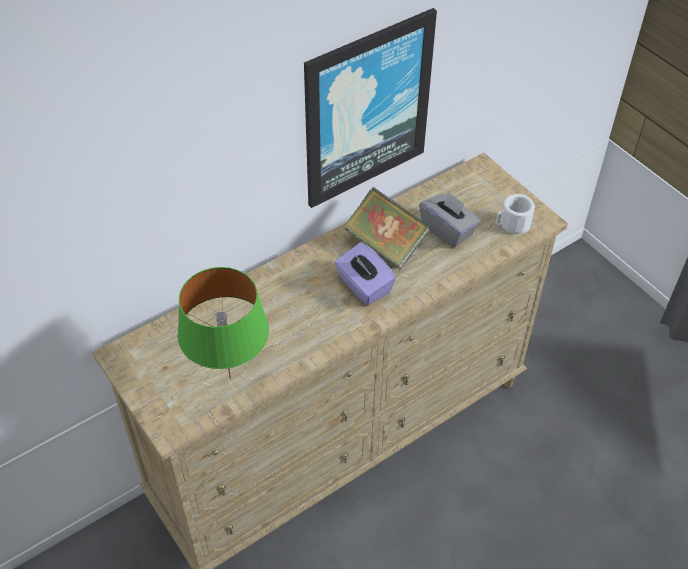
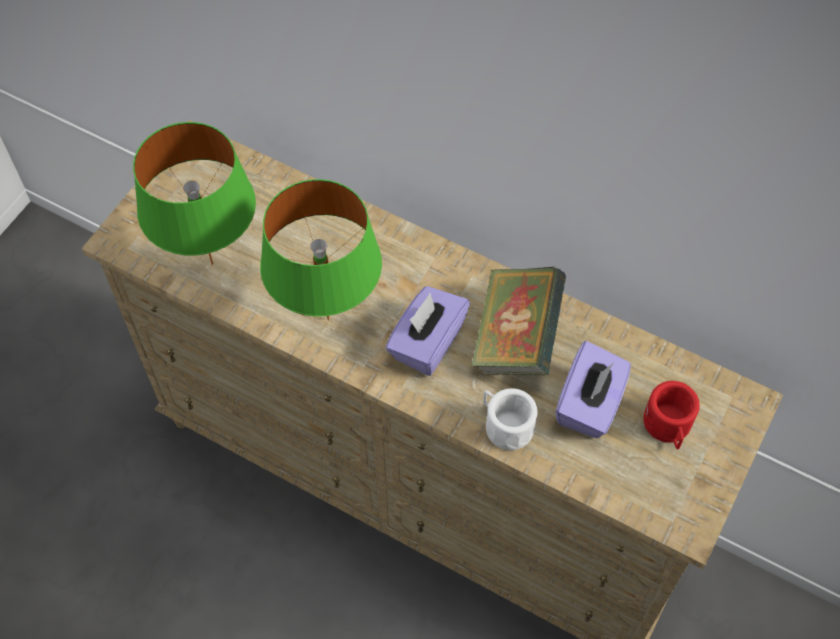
camera: 65 degrees right, 10 degrees up
picture [304,8,437,208] -> none
grey tissue box [419,191,480,247] -> purple tissue box [555,341,631,438]
white mug [496,194,535,234] -> white mug moved to [483,388,537,450]
none -> green table lamp [260,179,382,320]
none -> red mug [643,381,700,450]

